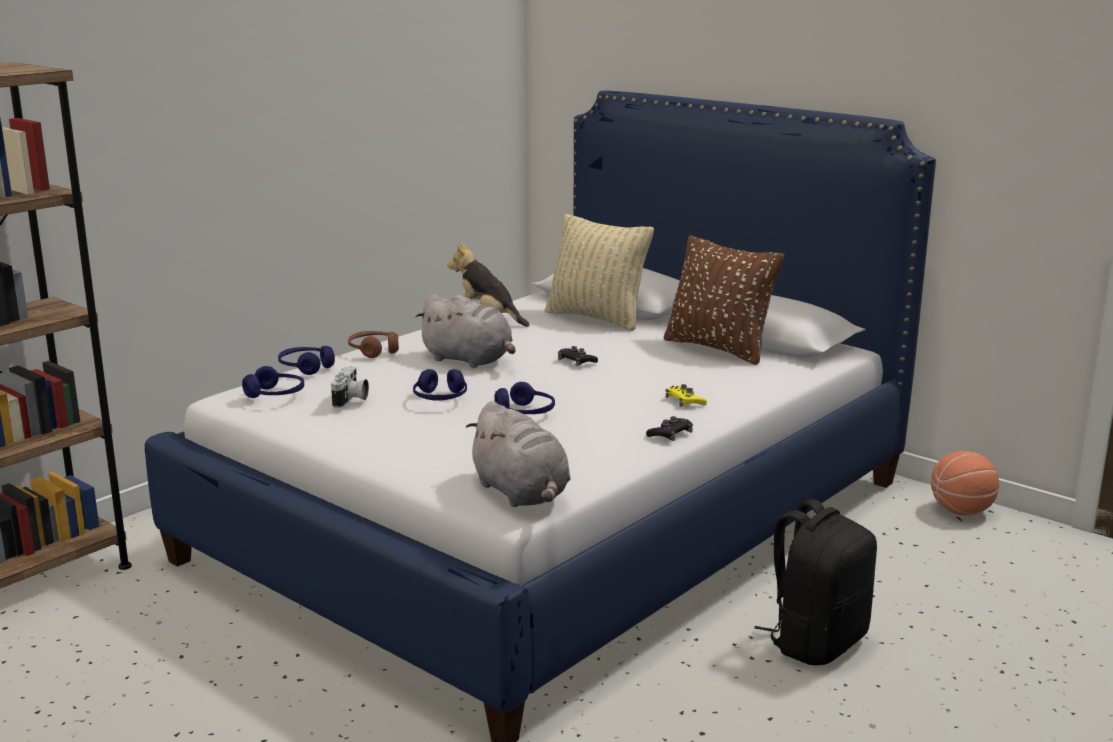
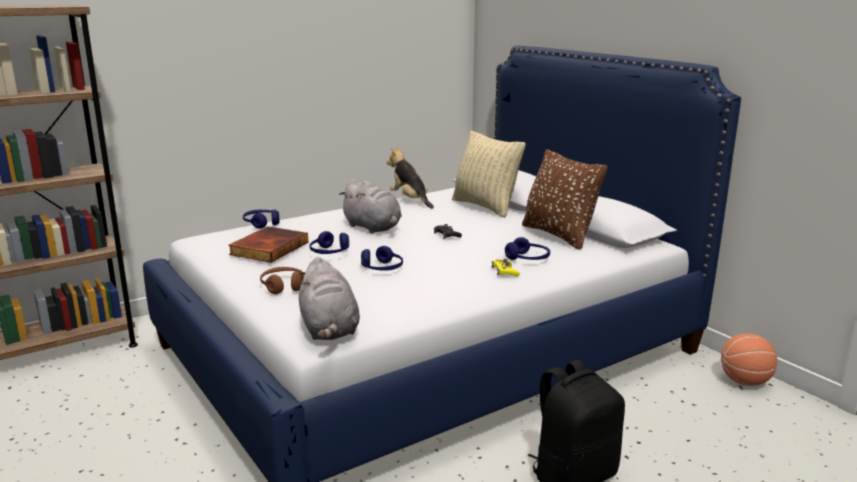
camera: 15 degrees right, 0 degrees up
blue headphones [242,366,304,398] -> blue headphones moved to [505,237,550,260]
camera [331,367,369,408] -> book [228,226,308,263]
brown headphones [348,331,399,358] -> brown headphones moved to [260,267,304,294]
black game controller [646,416,693,441] -> none

